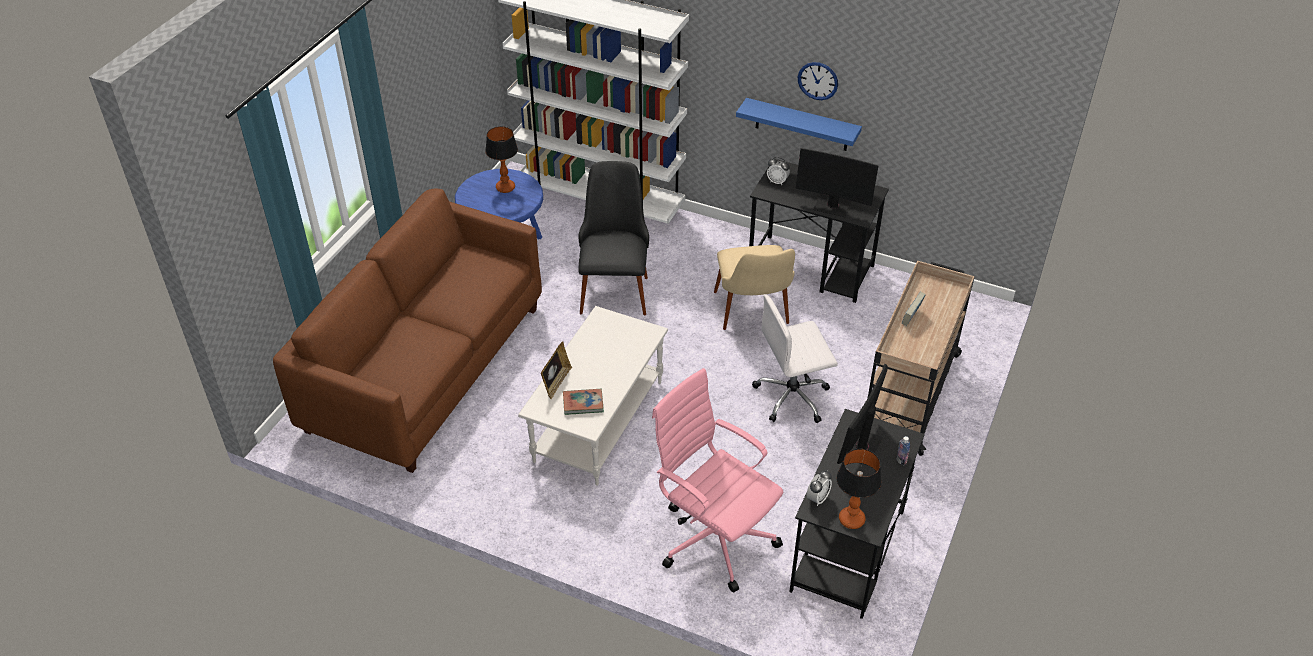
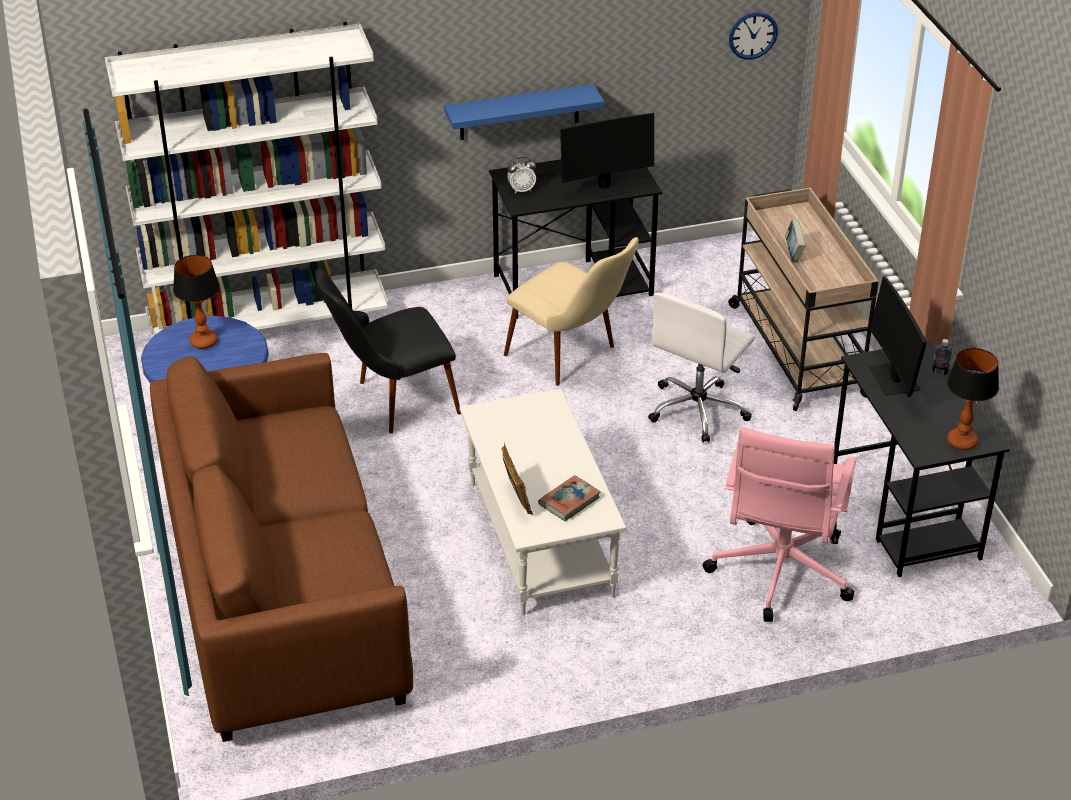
camera: 40 degrees left, 5 degrees down
black chair [578,161,649,315] -> black chair turned 75 degrees counterclockwise [315,268,461,433]
pink office chair [652,368,783,593] -> pink office chair turned 75 degrees counterclockwise [702,427,856,622]
wall clock [798,62,838,100] -> wall clock moved to [729,12,778,59]
alarm clock [807,470,832,506] -> none

